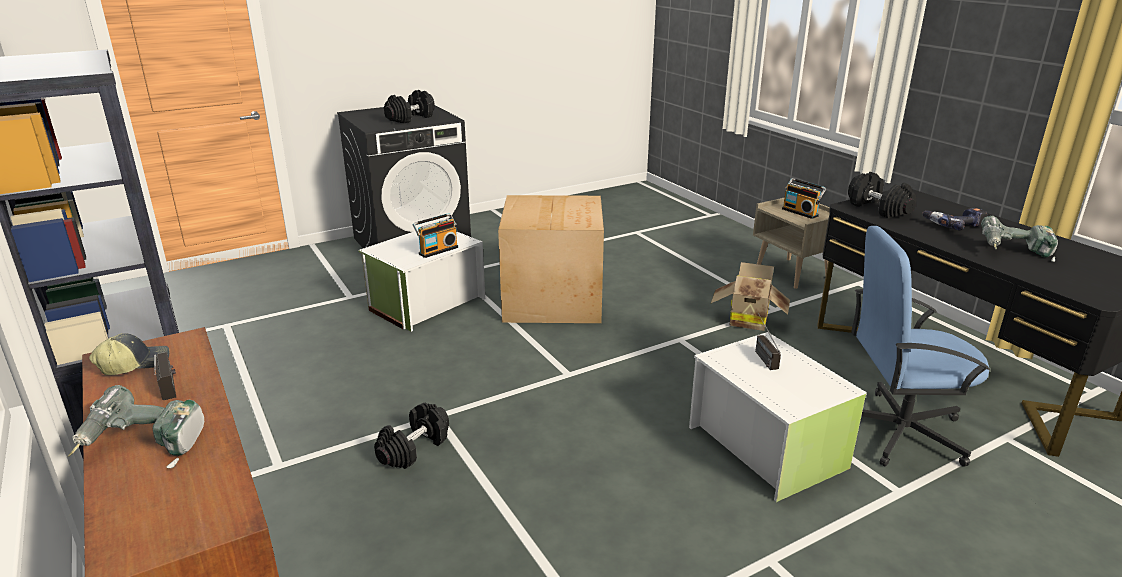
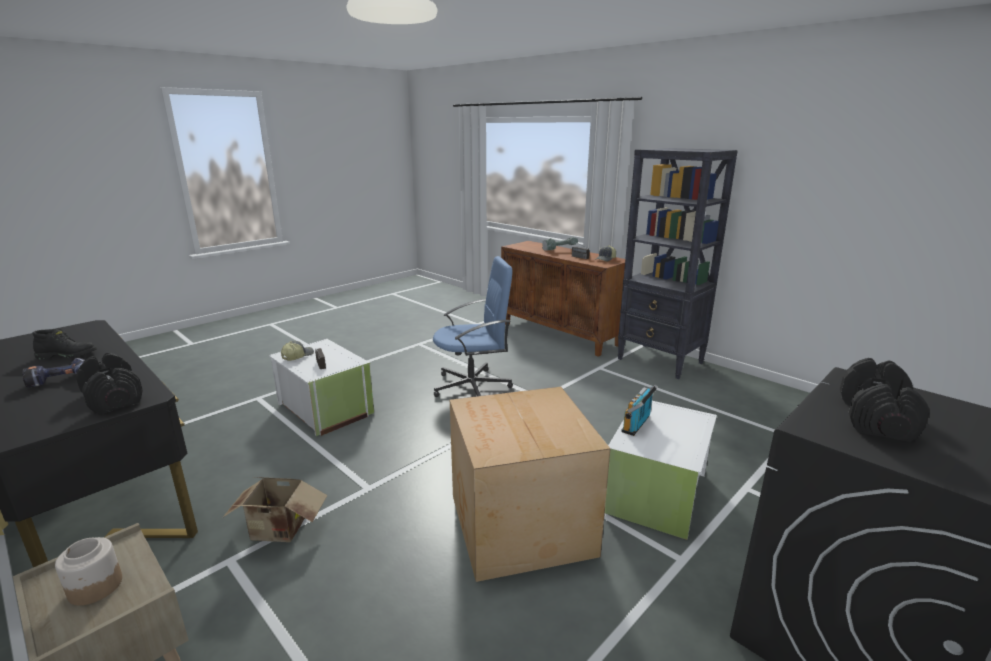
camera: 165 degrees right, 5 degrees down
black dumbbell [374,403,449,469] -> none
radio [782,178,826,219] -> jar [55,537,122,606]
blue office chair [851,226,990,467] -> blue office chair moved to [433,256,513,397]
power drill [981,216,1058,262] -> black boot [33,329,97,359]
none -> cap [281,341,314,361]

